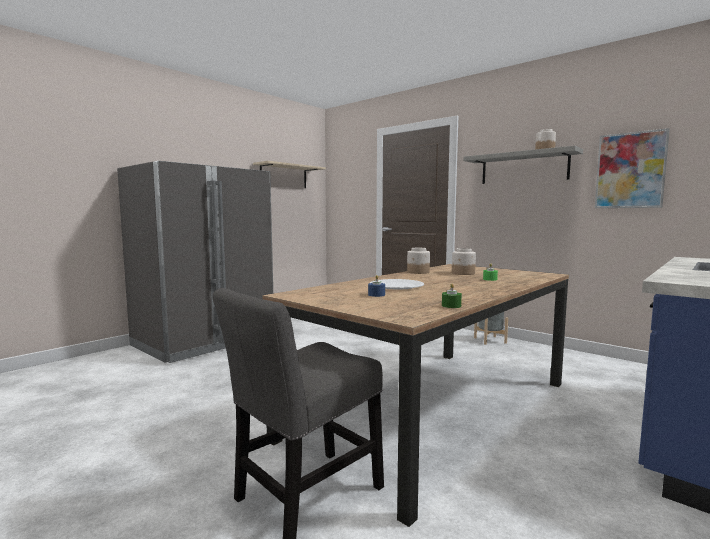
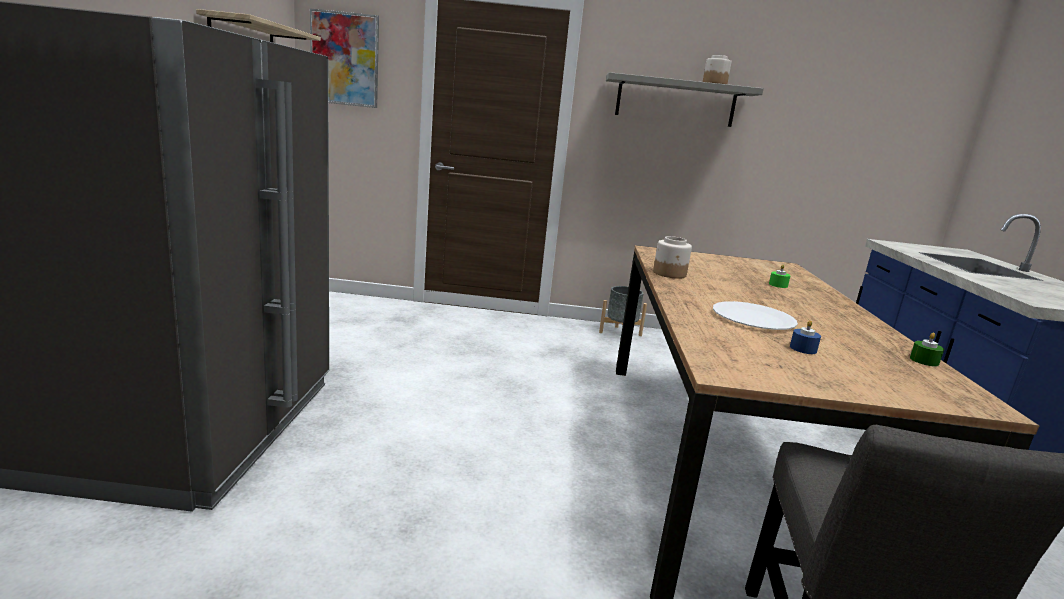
camera: 40 degrees left, 10 degrees up
jar [452,248,476,275] -> none
picture [595,128,670,208] -> picture moved to [310,8,379,108]

